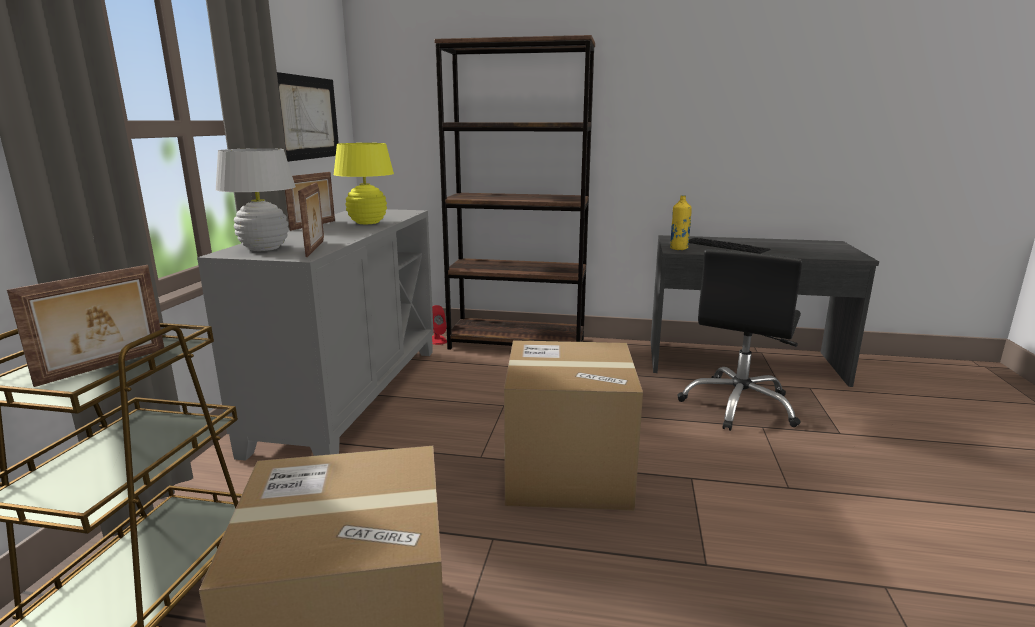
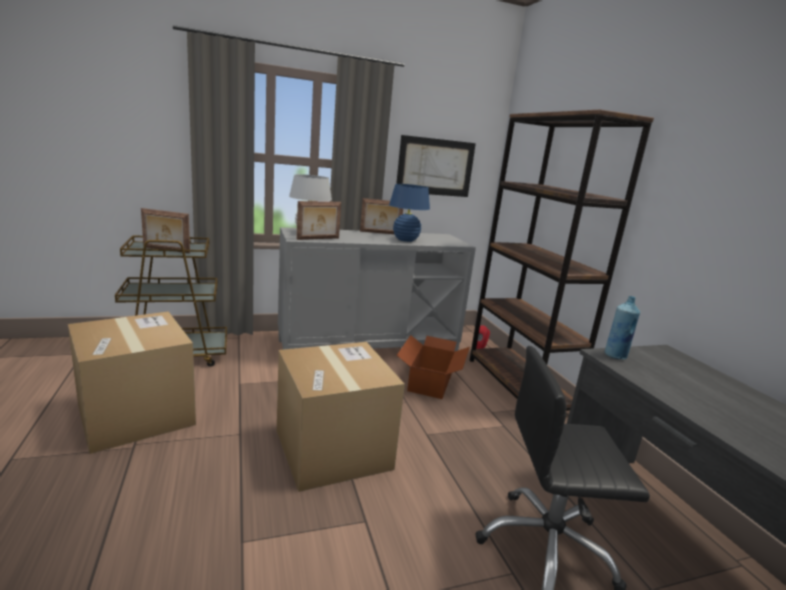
camera: 60 degrees right, 0 degrees up
yellow table lamp [334,143,394,224] -> blue table lamp [389,184,430,242]
yellow bottle [670,195,692,250] -> blue bottle [605,296,640,359]
keyboard [689,238,771,254] -> none
none -> cardboard box [397,335,470,399]

